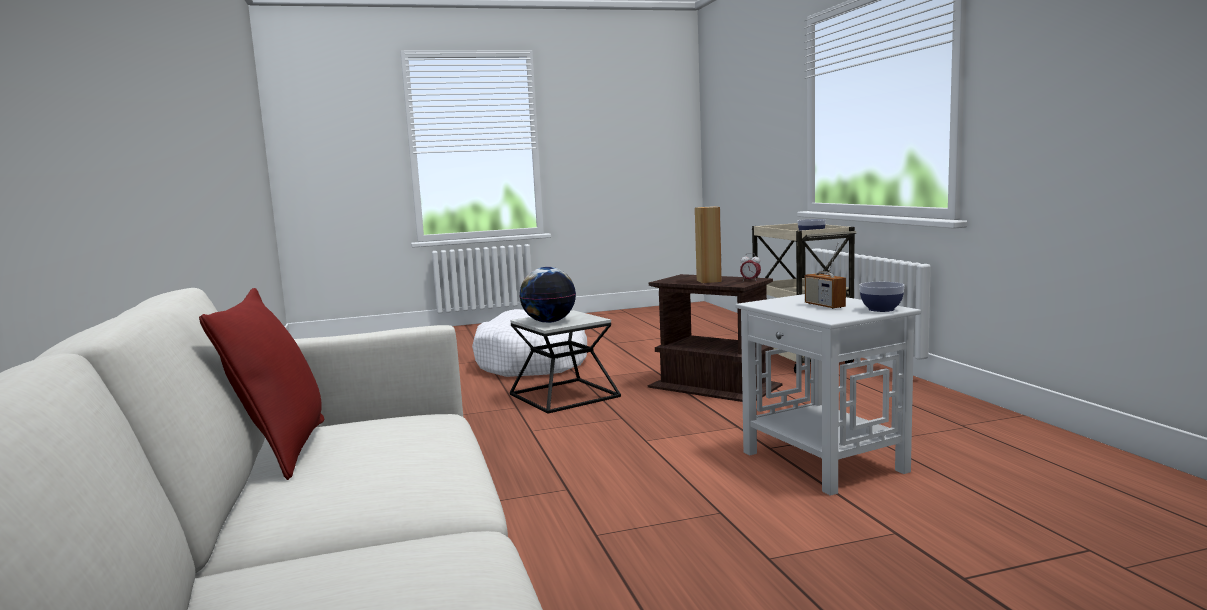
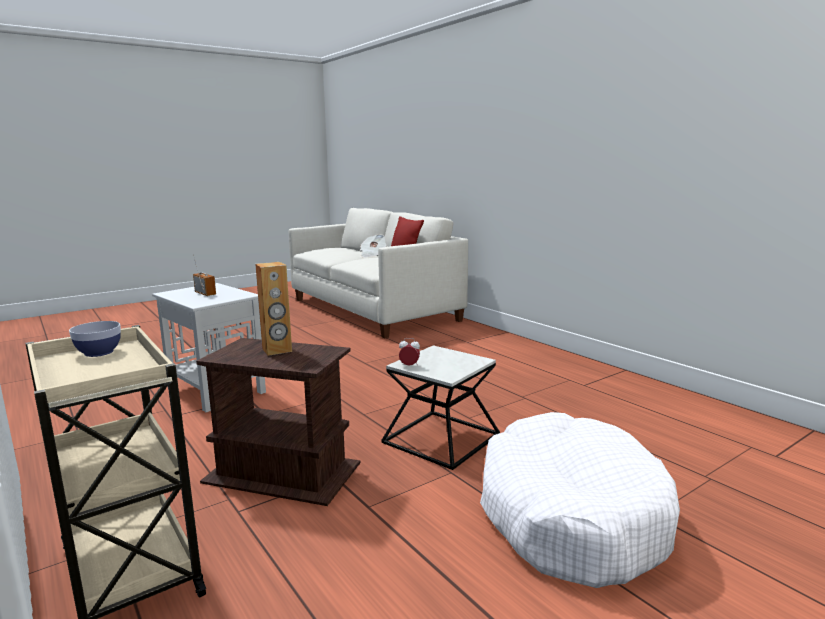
camera: 160 degrees right, 5 degrees up
globe [519,267,576,323] -> none
alarm clock [740,253,761,282] -> alarm clock moved to [399,338,420,365]
bowl [859,282,904,312] -> none
none -> newspaper [360,234,388,257]

